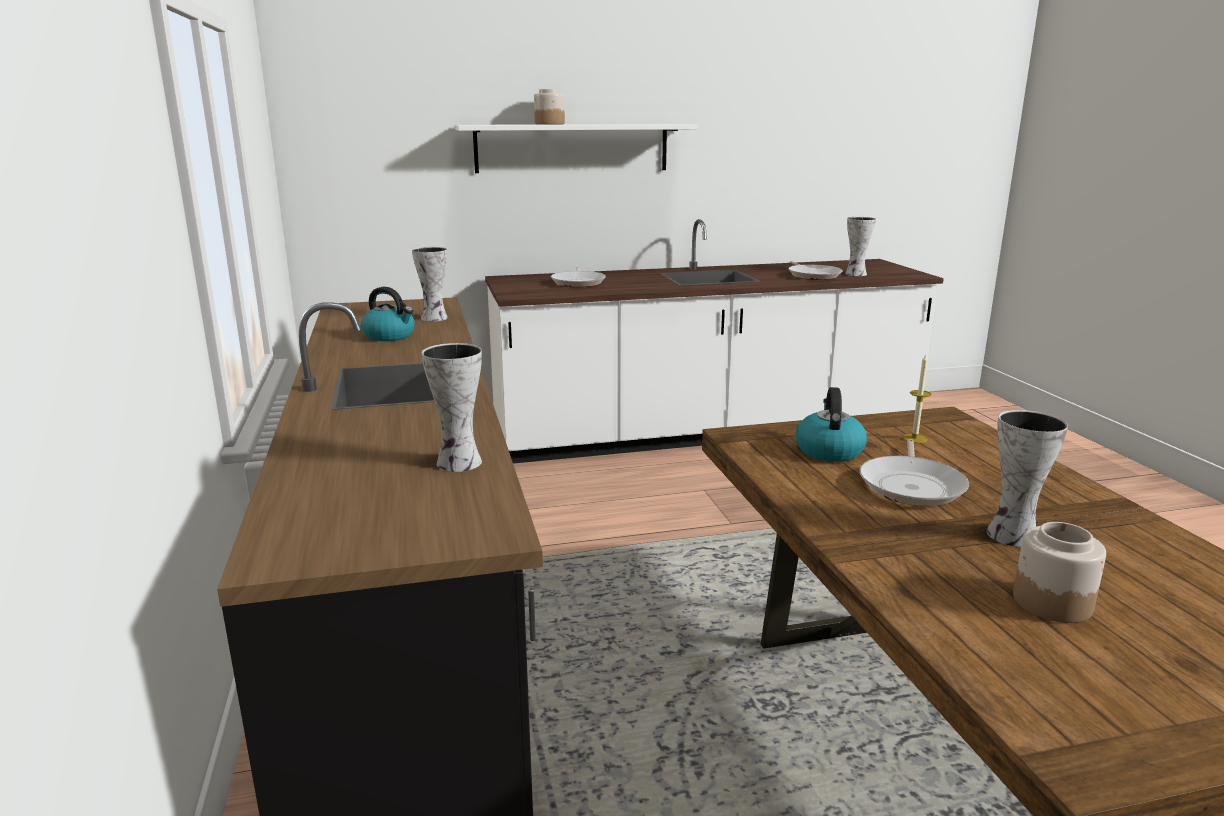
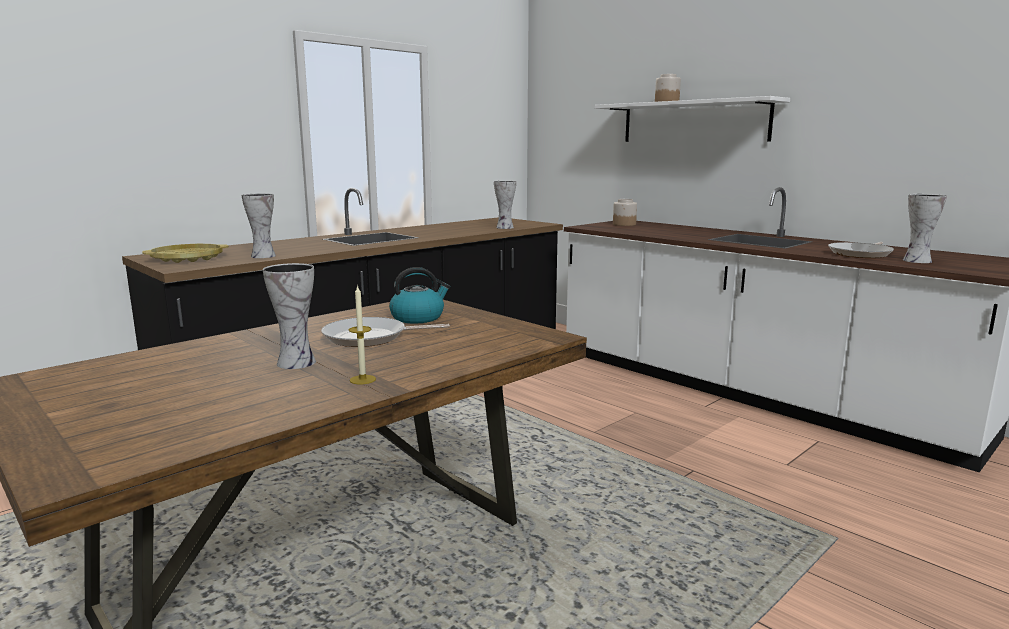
camera: 60 degrees right, 5 degrees down
kettle [361,287,415,341] -> none
frying pan [551,267,606,287] -> none
candle [902,354,931,443] -> candle moved to [349,285,376,384]
jar [1013,522,1106,623] -> jar moved to [613,199,637,226]
none -> yellow tray [142,244,229,263]

